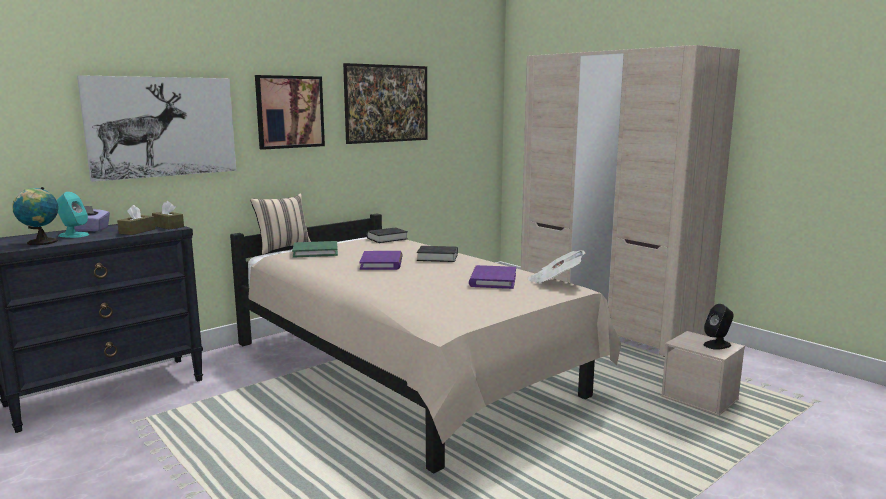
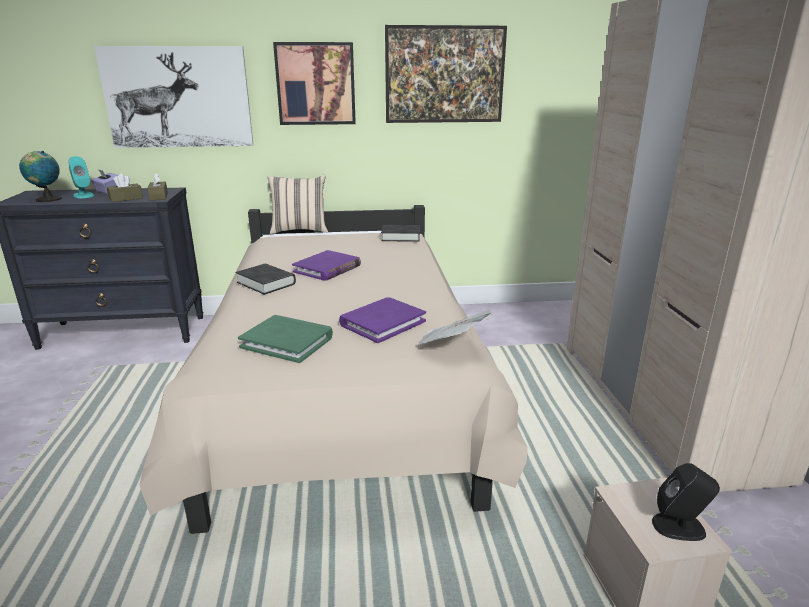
camera: 35 degrees right, 10 degrees up
green book [292,241,338,258] -> green book moved to [238,315,333,363]
black book [417,246,458,262] -> black book moved to [235,264,296,295]

